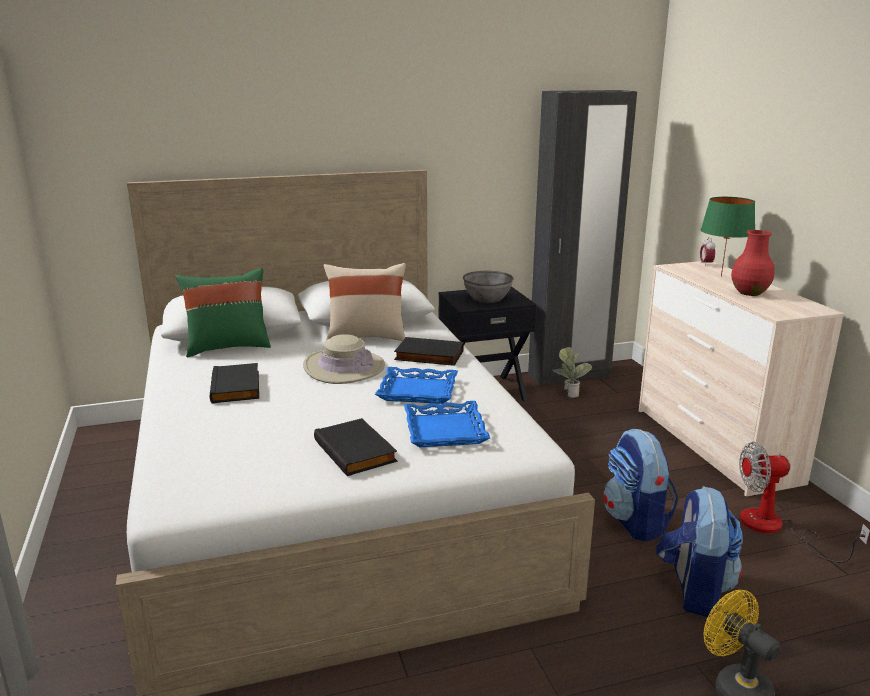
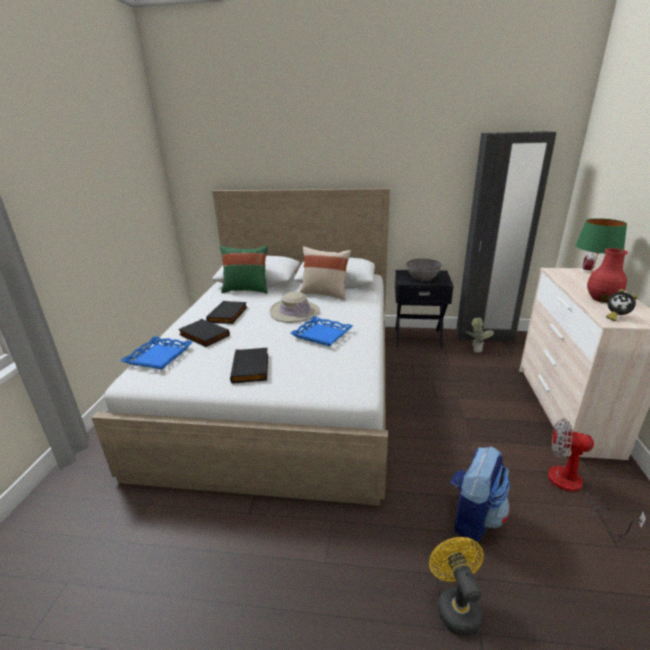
camera: 25 degrees right, 5 degrees up
black book [394,337,464,366] -> black book moved to [178,319,230,347]
blue tray [404,401,490,447] -> blue tray moved to [120,336,192,369]
backpack [603,429,678,542] -> none
none -> alarm clock [606,289,638,321]

